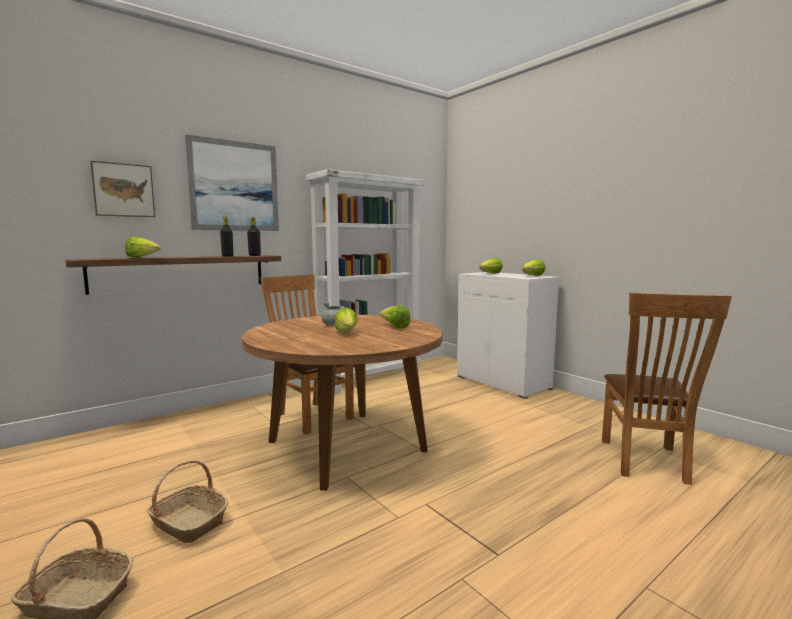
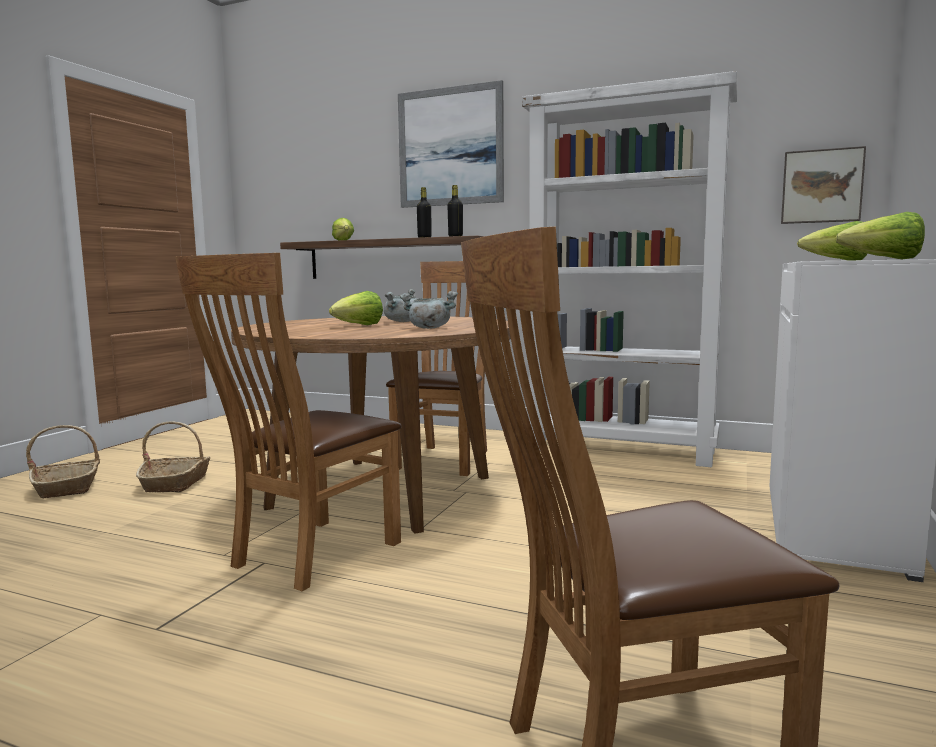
camera: 60 degrees right, 0 degrees up
picture [90,161,155,217] -> picture moved to [781,146,866,224]
lettuce [379,305,411,329] -> grey cooking pot [399,291,458,329]
none -> brown chair [175,253,401,591]

